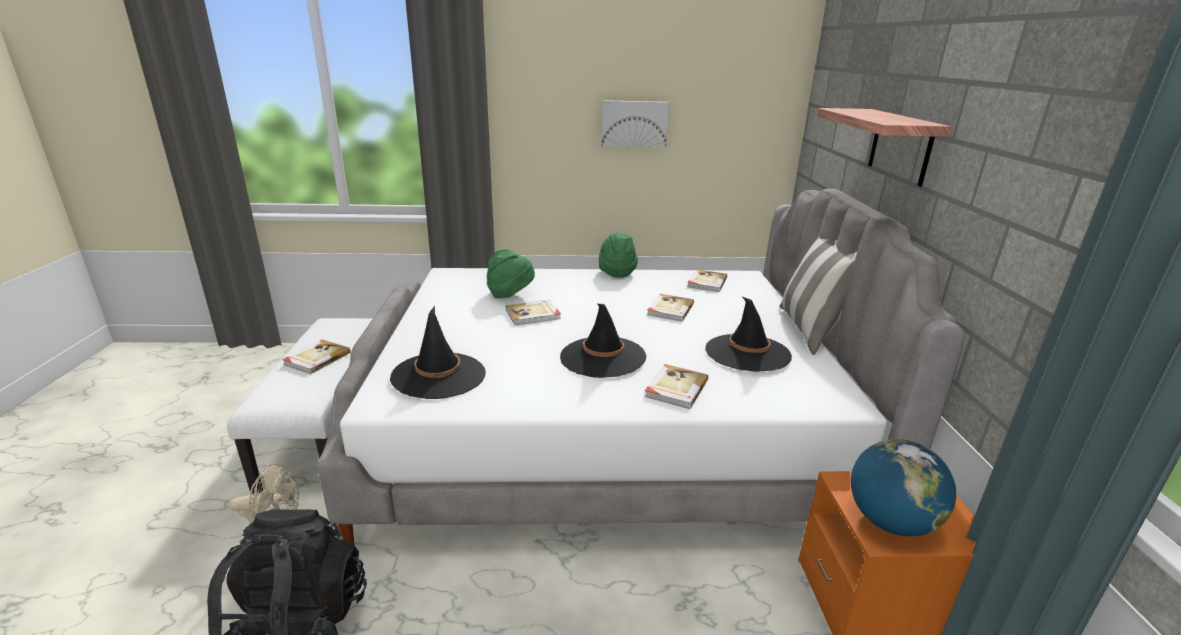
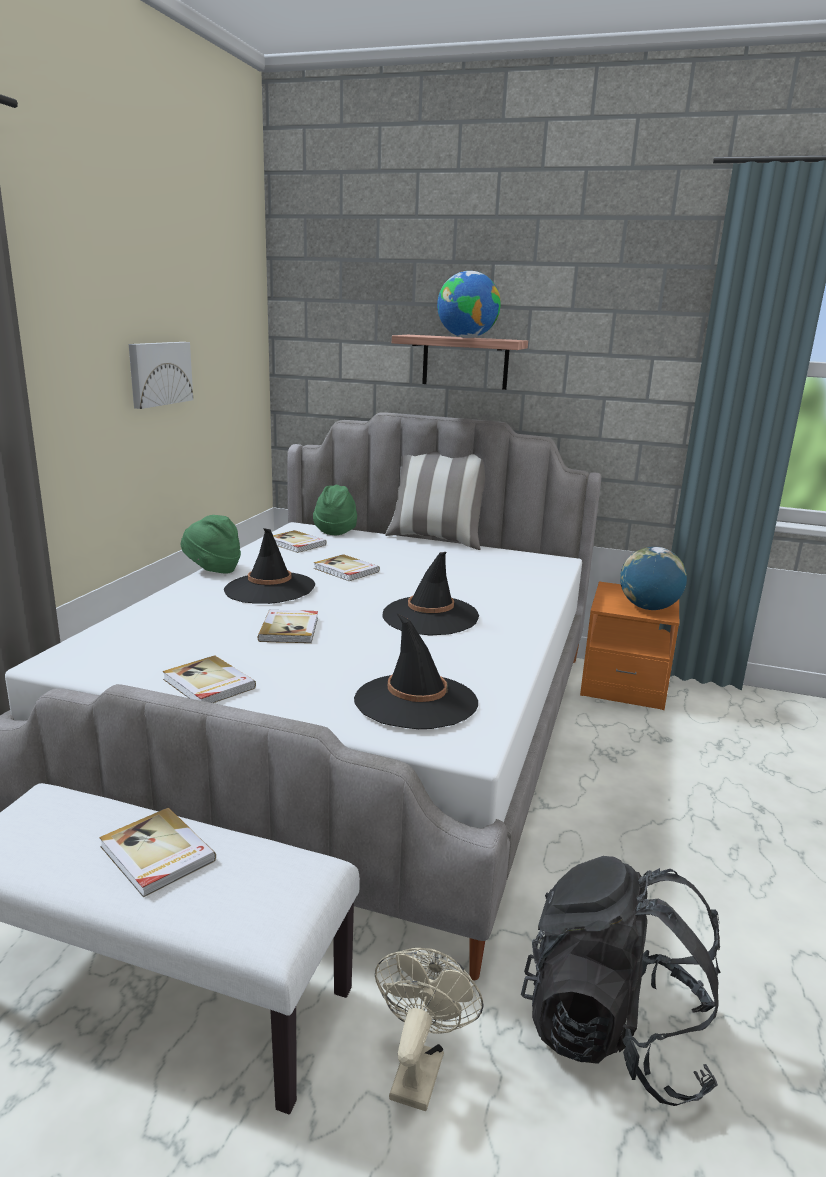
camera: 70 degrees left, 5 degrees down
green hat [487,250,535,298] -> green hat moved to [313,485,357,535]
book [644,364,708,409] -> book moved to [163,655,256,703]
black hat [705,297,792,372] -> black hat moved to [224,528,315,604]
none -> globe [437,271,501,338]

